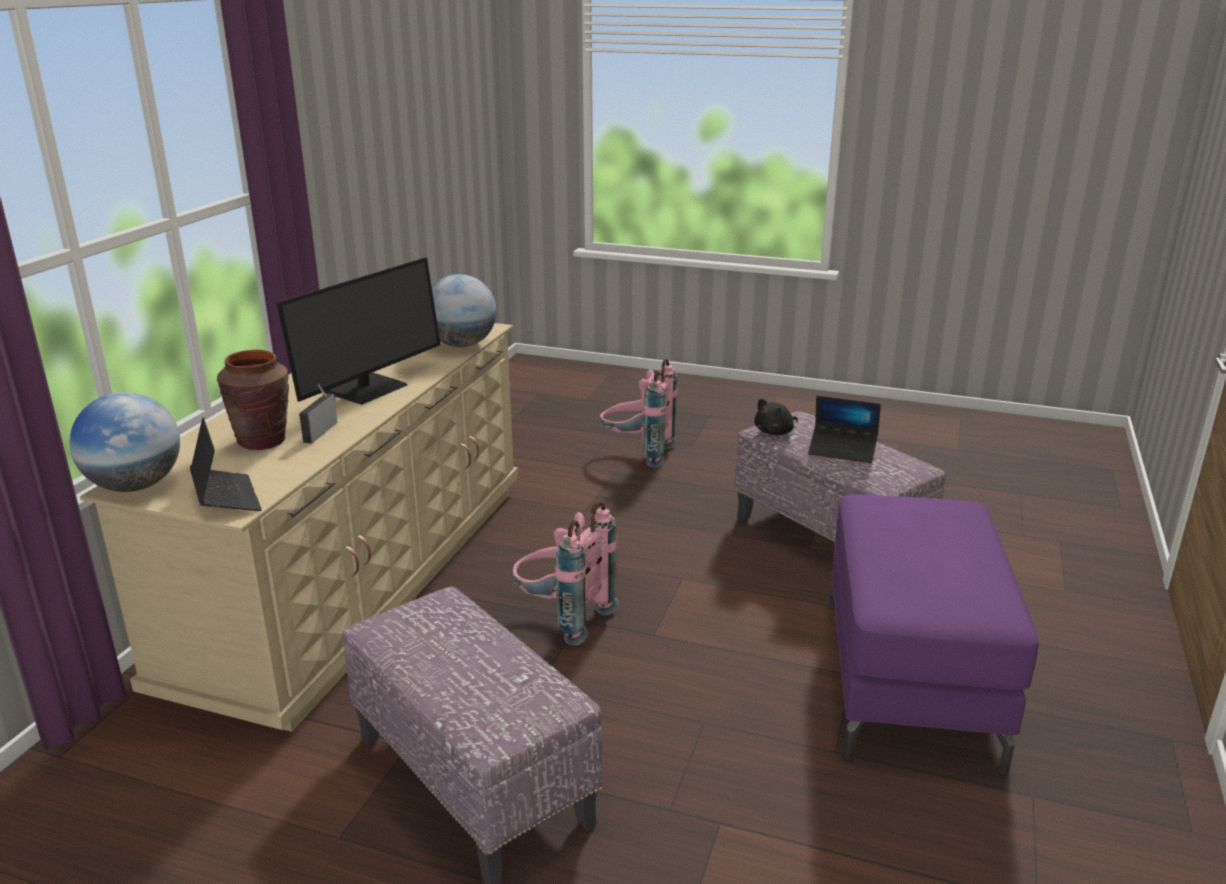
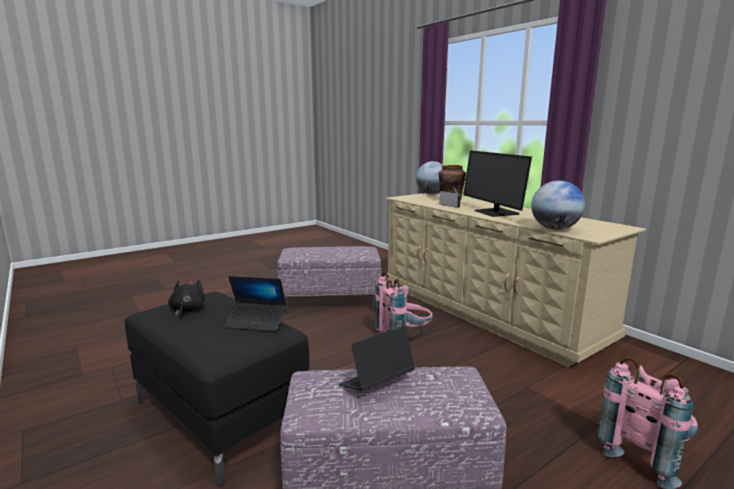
camera: 125 degrees right, 10 degrees down
laptop [190,417,262,511] -> laptop moved to [223,276,286,332]
black plush toy [754,399,798,435] -> black plush toy moved to [168,279,205,320]
purple ottoman [829,494,1039,775] -> black ottoman [125,292,310,487]

